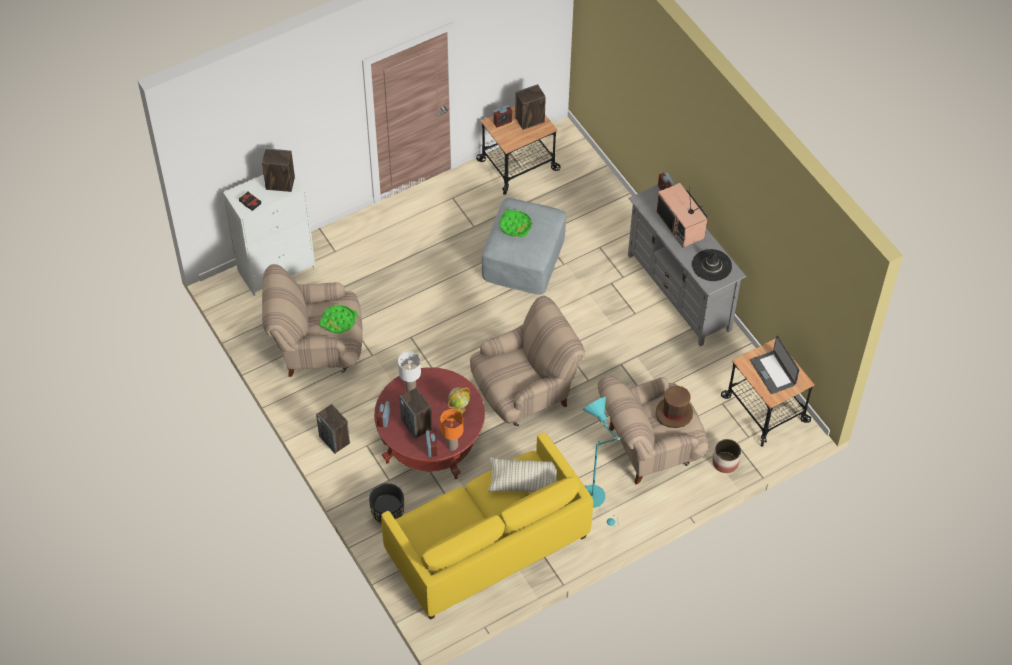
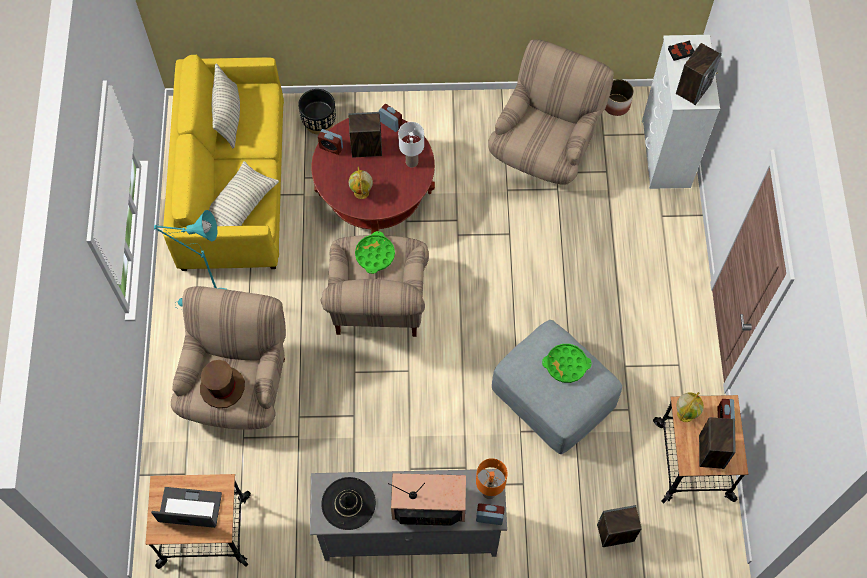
camera: 120 degrees right, 10 degrees up
speaker [316,404,350,454] -> speaker moved to [597,505,642,547]
green tray [319,305,358,333] -> green tray moved to [355,231,395,274]
orange table lamp [440,409,463,450] -> orange table lamp moved to [476,458,507,499]
planter [712,439,741,473] -> planter moved to [605,79,634,116]
none -> pillow [212,63,240,149]
none -> globe [676,392,704,422]

